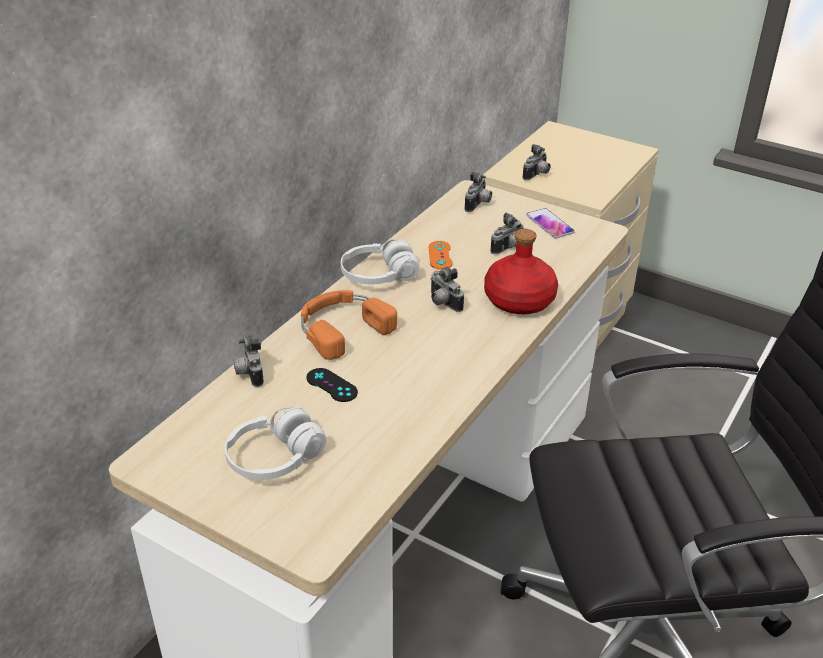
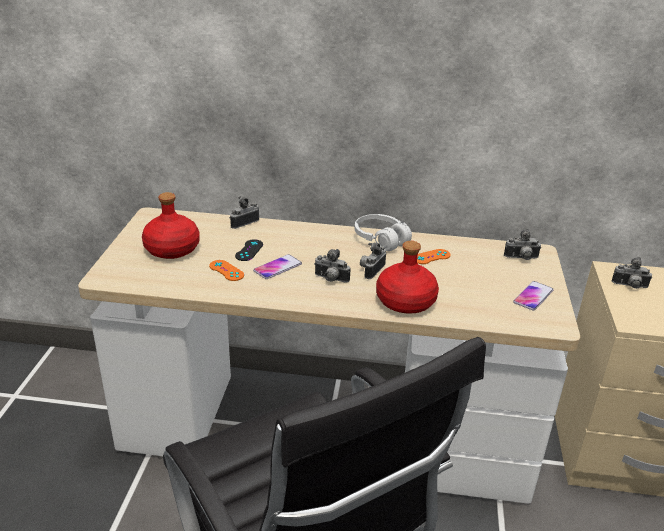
camera: 65 degrees right, 5 degrees down
white headphones [225,407,326,480] -> red bottle [142,192,200,259]
orange headphones [301,290,397,360] -> none
camera [490,213,524,254] -> camera moved to [314,249,350,283]
none -> orange game controller [209,260,244,281]
none -> phone [253,254,302,279]

